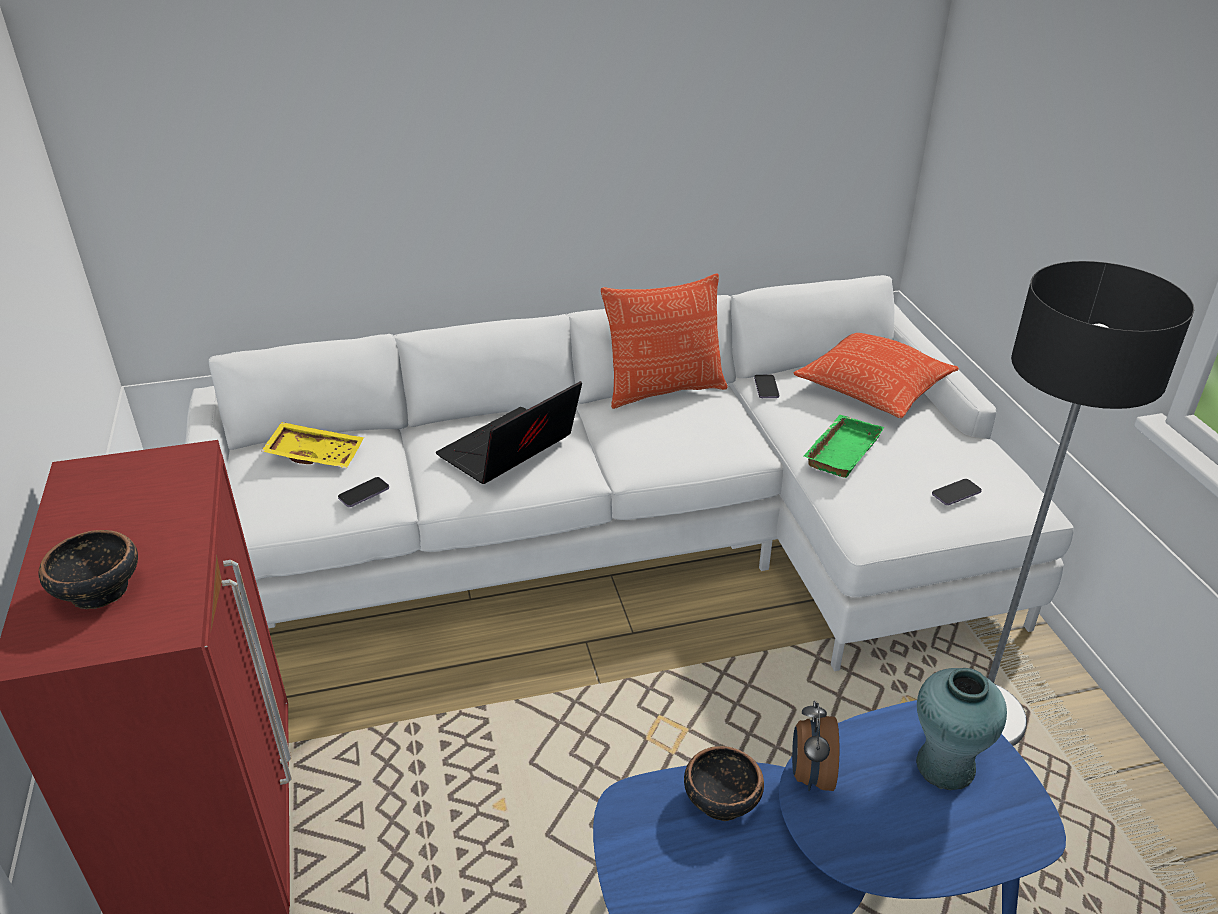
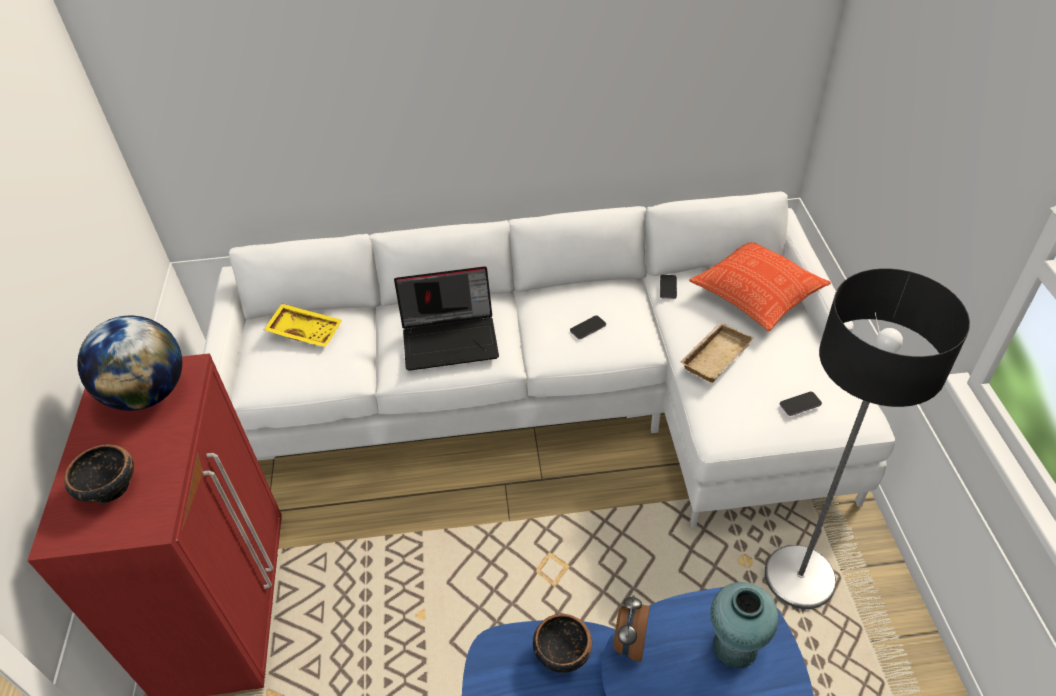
camera: 10 degrees right, 10 degrees up
phone [338,477,389,507] -> phone moved to [570,315,606,339]
laptop [436,381,582,484] -> laptop turned 150 degrees counterclockwise [394,266,499,371]
orange pillow [601,274,728,409] -> none
green tray [803,415,884,478] -> beige tray [680,322,754,383]
none -> globe [77,316,182,411]

